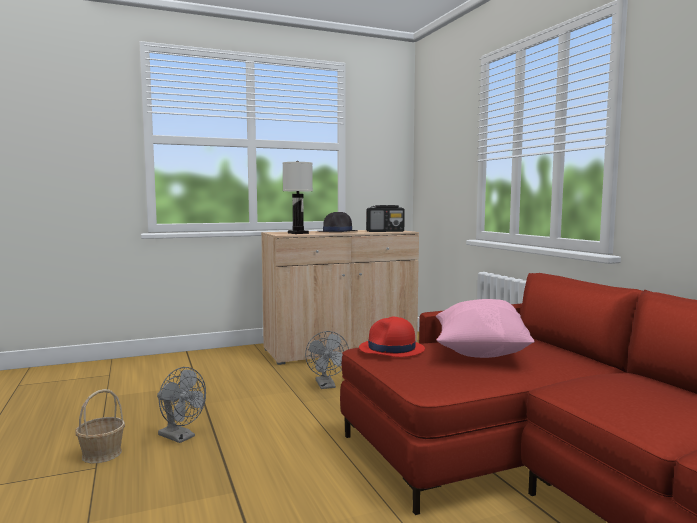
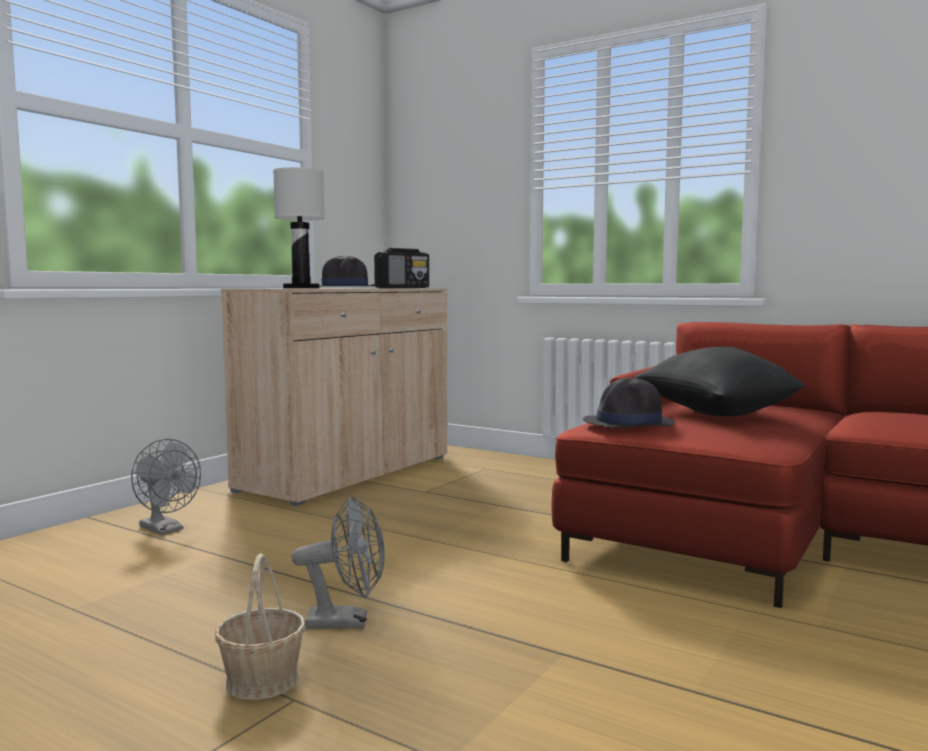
camera: 35 degrees left, 0 degrees up
grey fan [305,331,349,389] -> grey fan moved to [131,439,201,535]
red hat [359,317,425,357] -> black hat [583,378,675,428]
pink pillow [436,299,535,358] -> black pillow [634,347,806,416]

